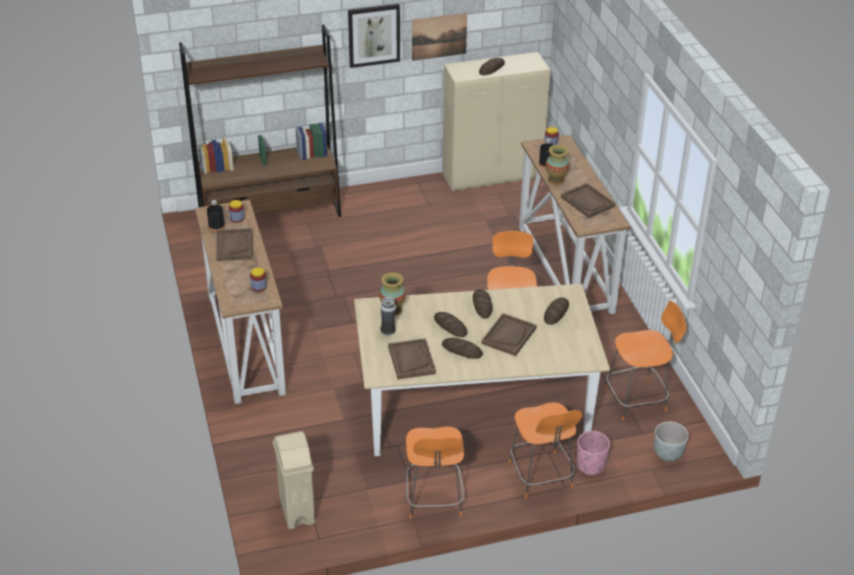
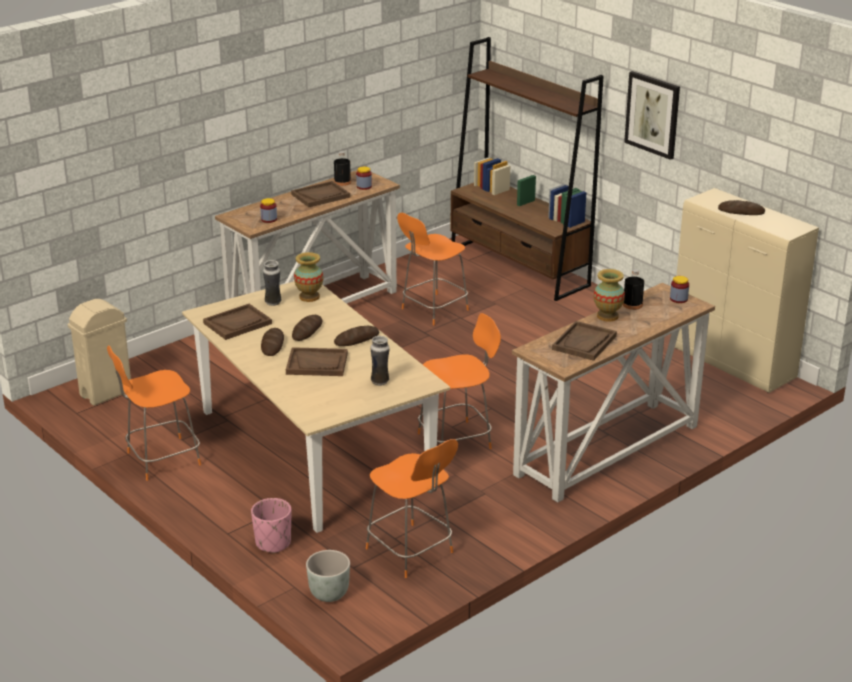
camera: 65 degrees right, 10 degrees down
picture [412,13,467,61] -> none
orange chair [508,402,582,499] -> orange chair moved to [397,213,469,325]
bread [544,297,569,325] -> vase [371,336,390,386]

